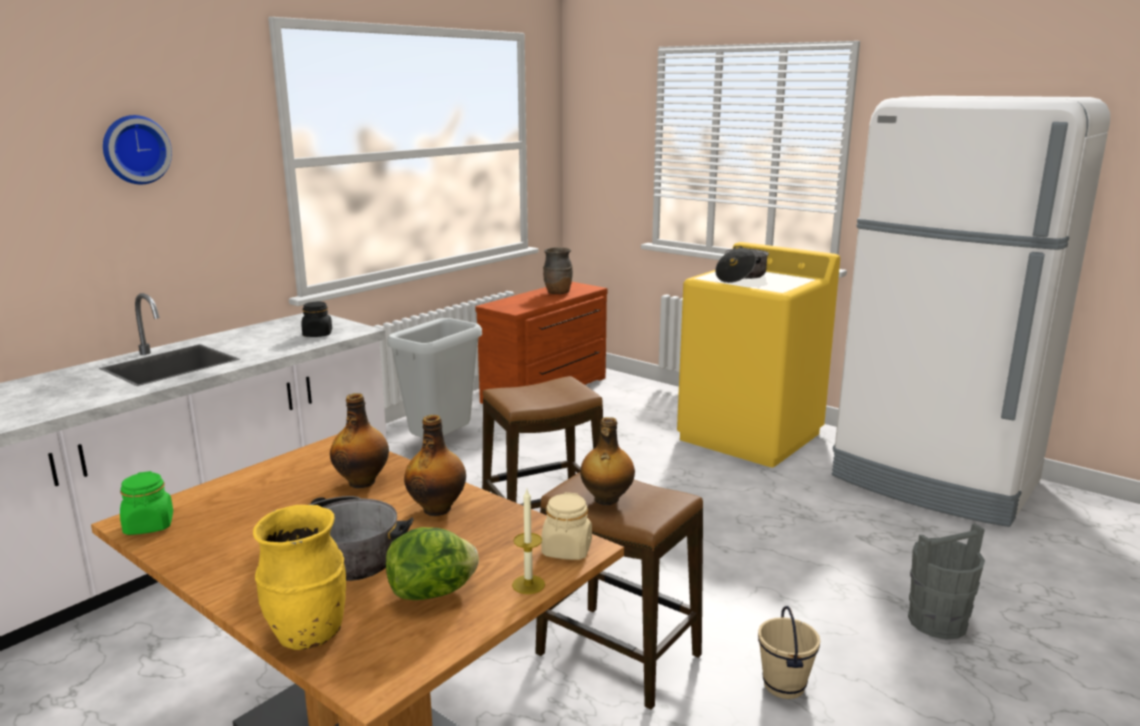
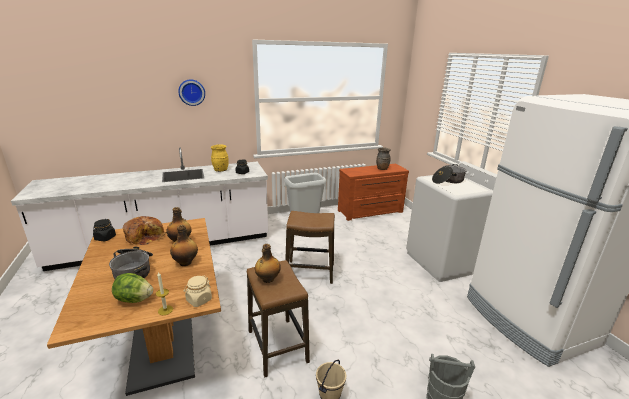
camera: 30 degrees right, 5 degrees up
green jar [120,471,173,535] -> black jar [93,219,116,241]
yellow vase [253,505,346,650] -> yellow vase moved to [211,144,229,172]
yellow washing machine [677,242,840,467] -> white washing machine [406,161,497,282]
none -> bread [123,216,166,245]

